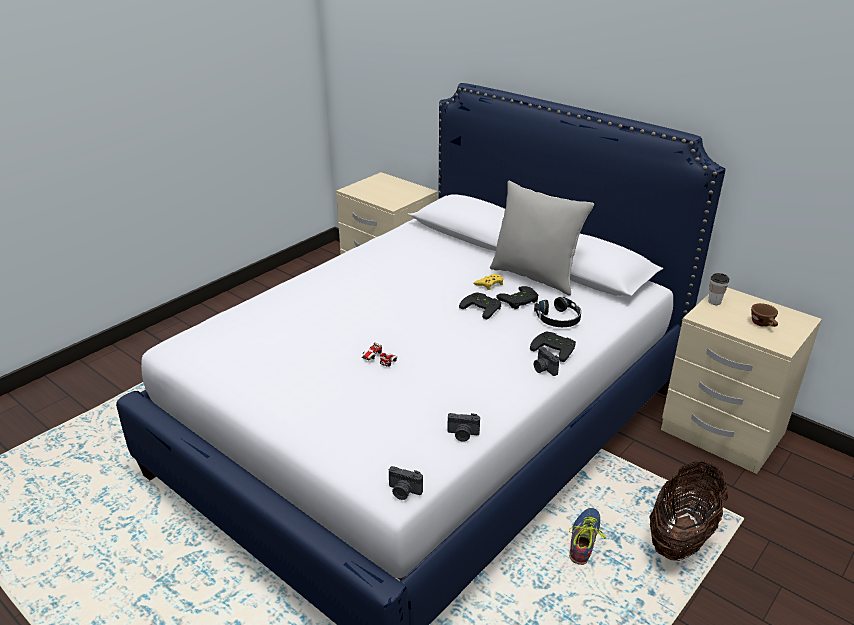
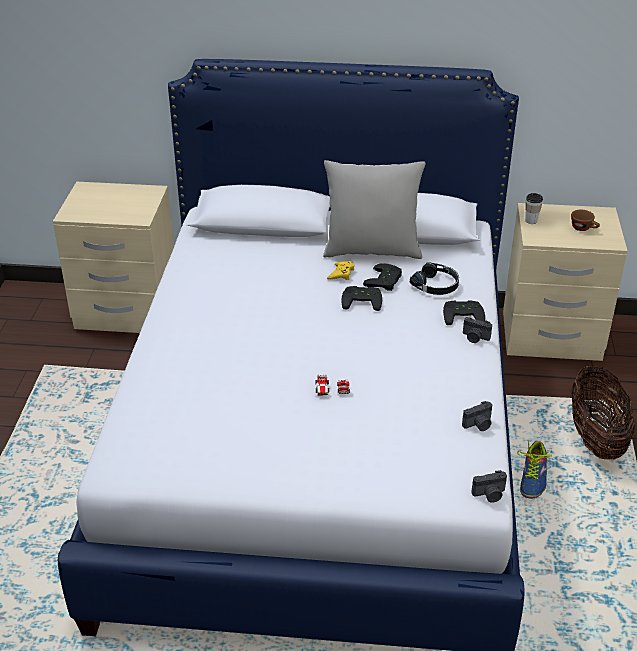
camera: 35 degrees left, 5 degrees up
shoe [569,508,606,565] -> shoe turned 150 degrees counterclockwise [517,440,552,498]

